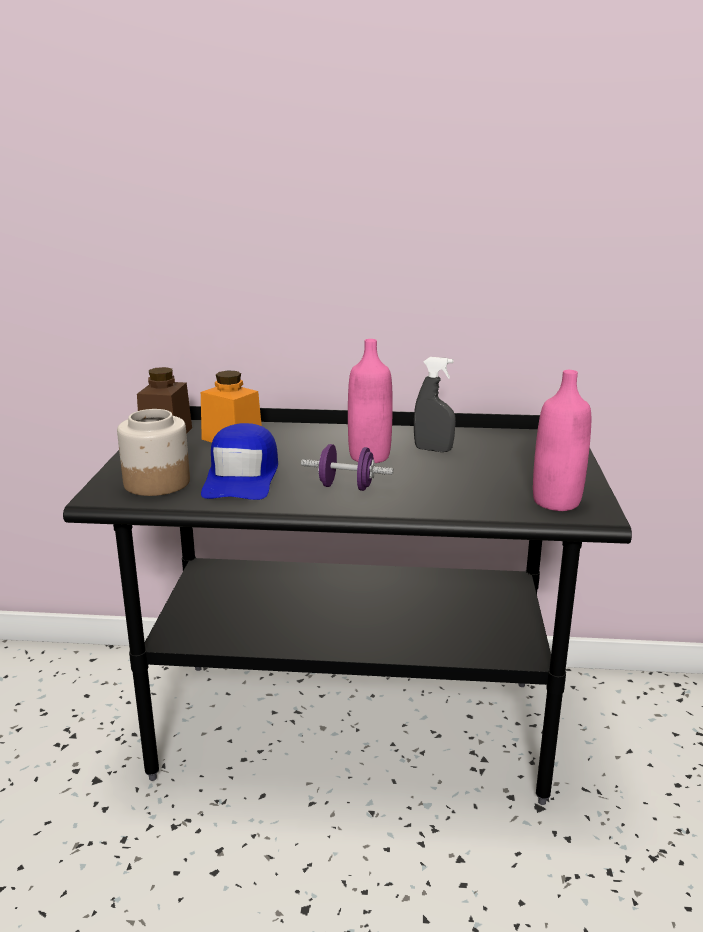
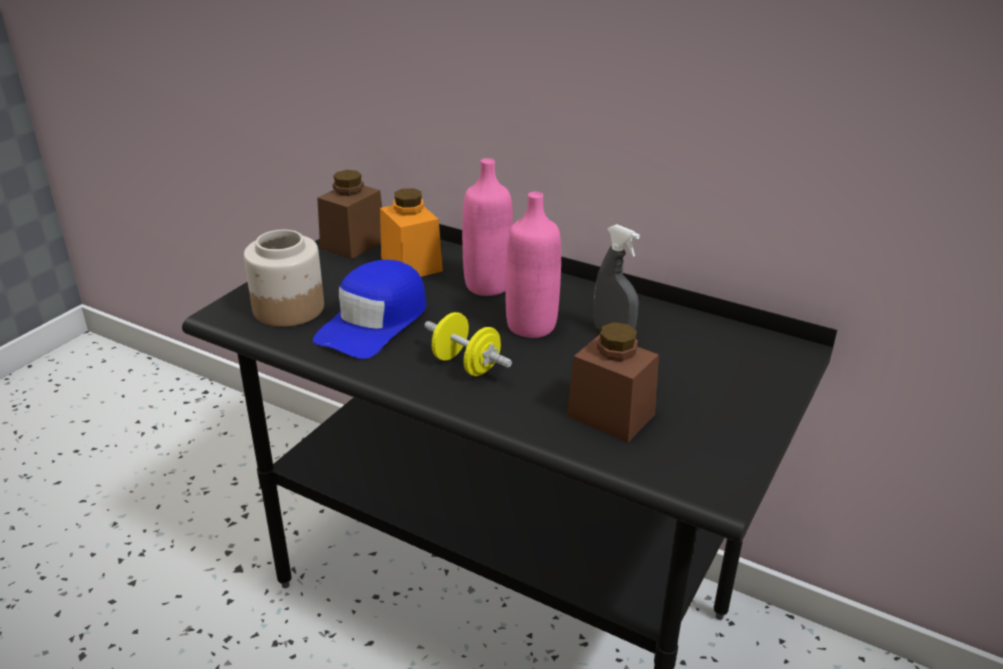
camera: 25 degrees right, 10 degrees up
purple dumbbell [301,444,394,491] -> yellow dumbbell [424,312,512,376]
pink bottle [533,370,591,511] -> pink bottle moved to [462,158,513,296]
none -> brown jar [567,322,659,443]

